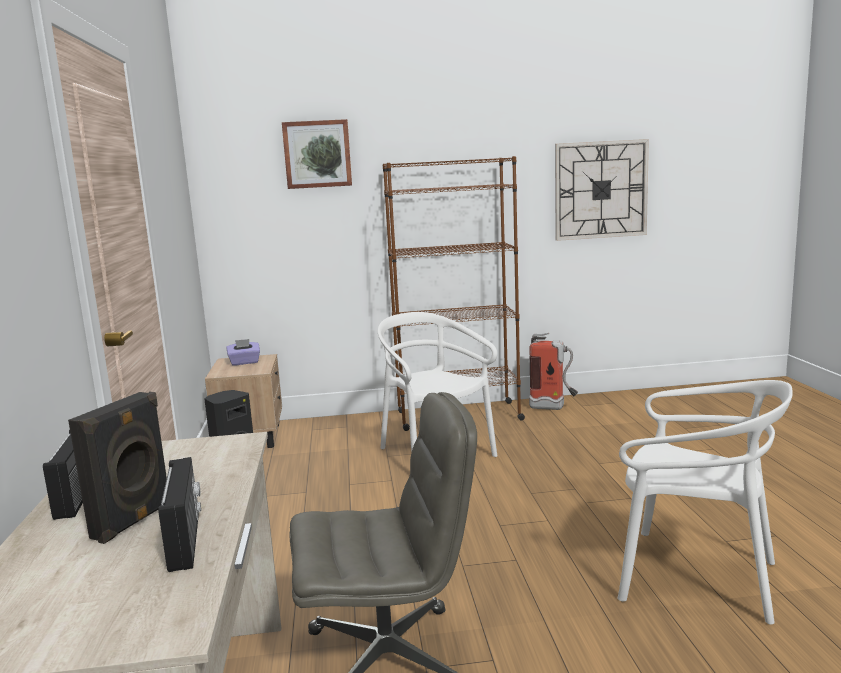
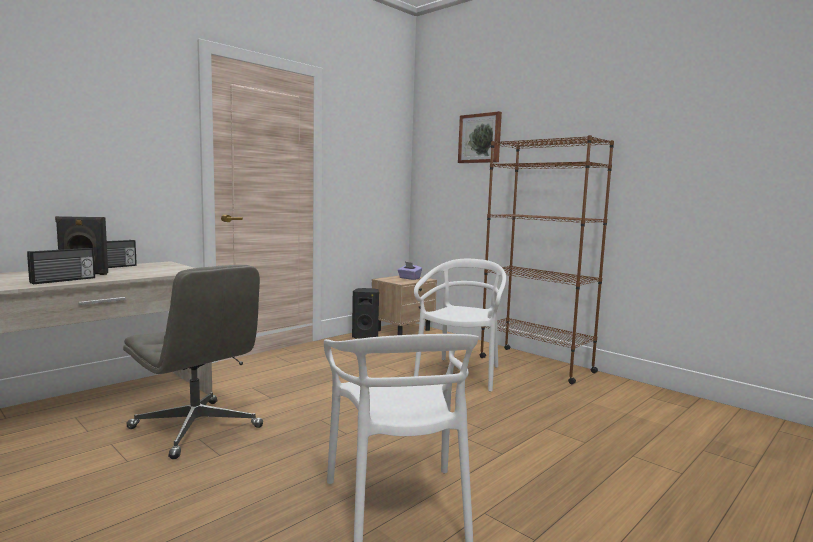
camera: 50 degrees right, 5 degrees down
fire extinguisher [529,333,578,410] -> none
wall clock [555,139,649,241] -> none

